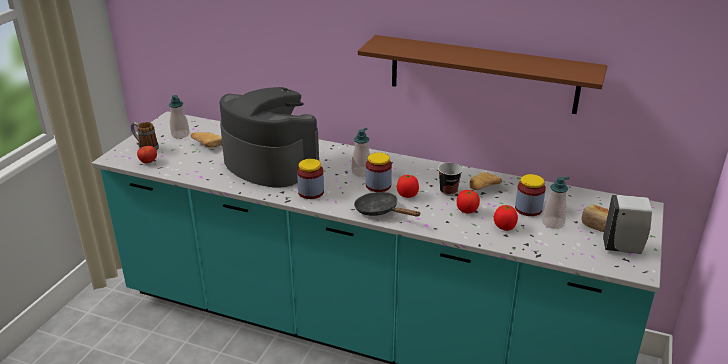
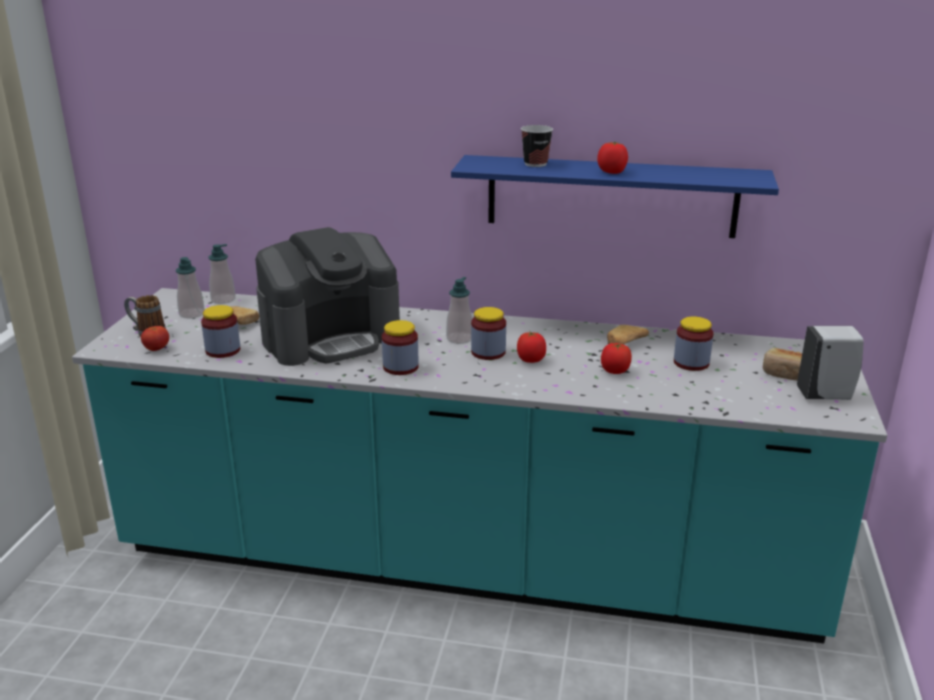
camera: 10 degrees left, 5 degrees down
coffee machine [220,87,319,188] -> coffee machine turned 120 degrees clockwise [255,227,400,366]
black frying pan [354,192,421,217] -> none
brown shelf [358,35,607,114] -> blue shelf [451,155,779,238]
cup [438,163,462,196] -> cup moved to [521,125,553,167]
tomato [494,205,518,231] -> tomato moved to [597,142,628,174]
soap dispenser [542,177,570,229] -> soap dispenser moved to [209,244,236,304]
none -> jar [201,305,240,358]

